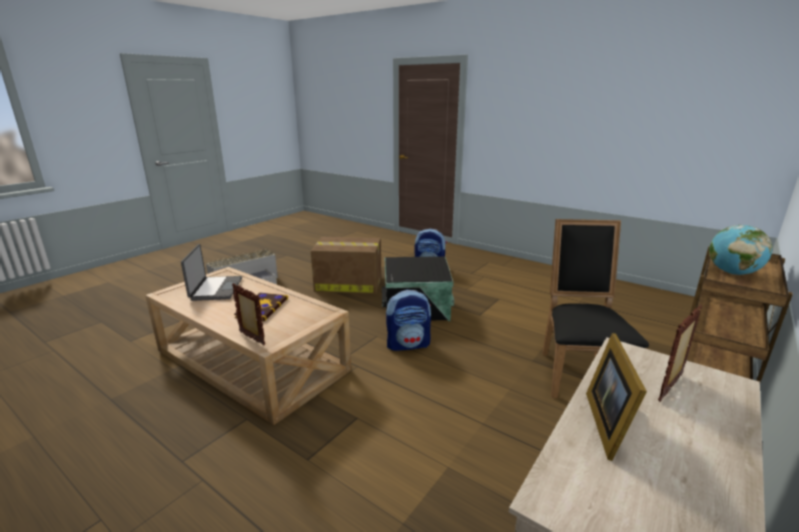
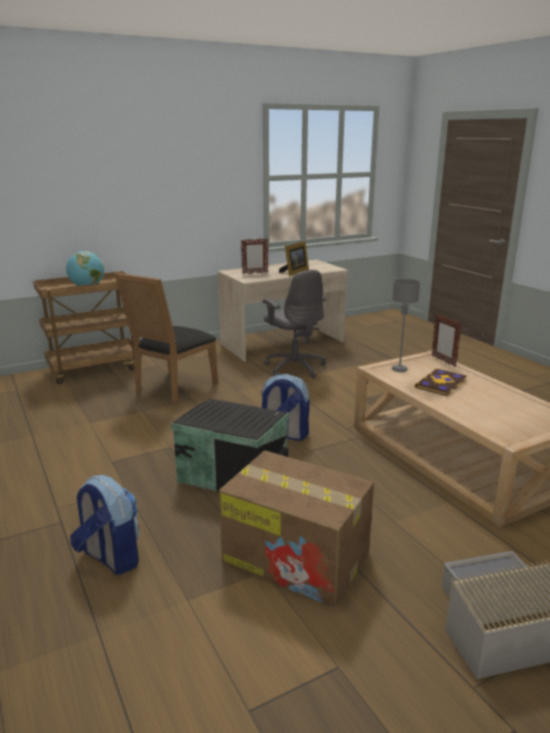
camera: 155 degrees left, 0 degrees up
laptop [181,244,242,301] -> none
none -> grey office chair [263,270,326,379]
none -> grey table lamp [392,279,420,372]

